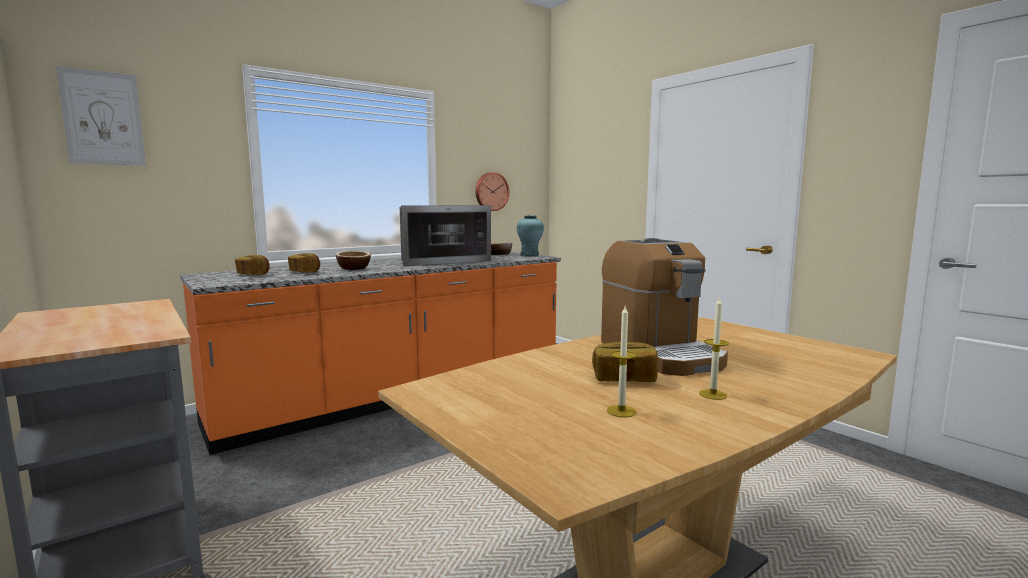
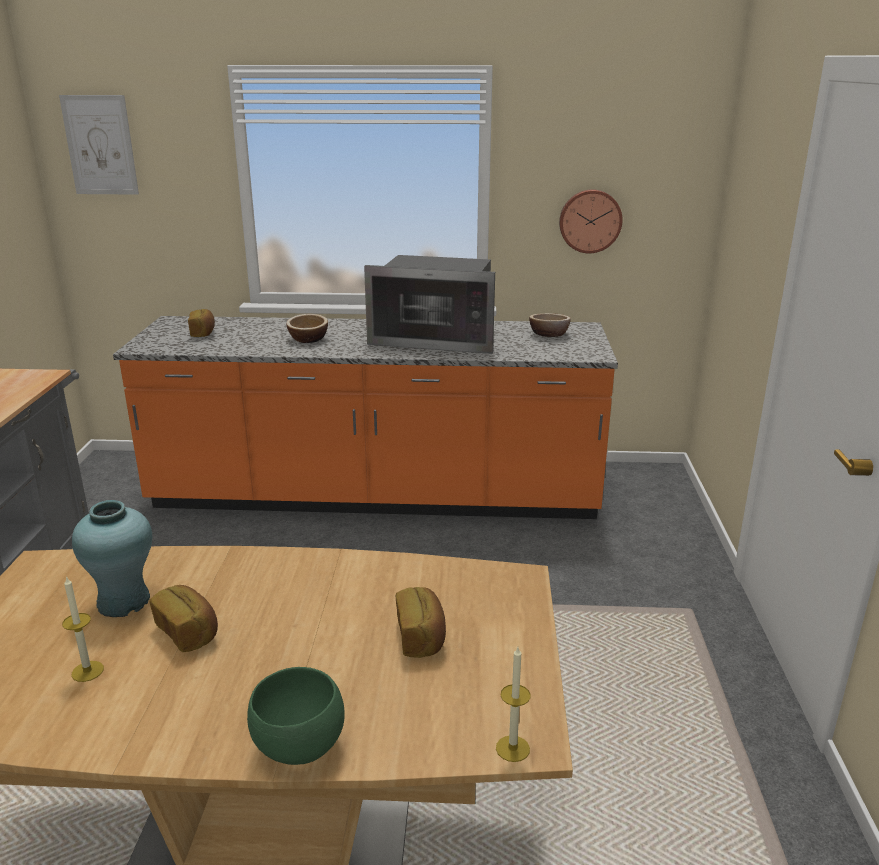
camera: 40 degrees right, 15 degrees up
bread [288,253,320,273] -> bread moved to [396,587,446,658]
turquoise vase [517,215,544,257] -> turquoise vase moved to [72,500,152,617]
coffee machine [601,238,728,376] -> none
candle [699,296,729,400] -> candle moved to [496,647,531,762]
none -> green bowl [247,667,345,765]

